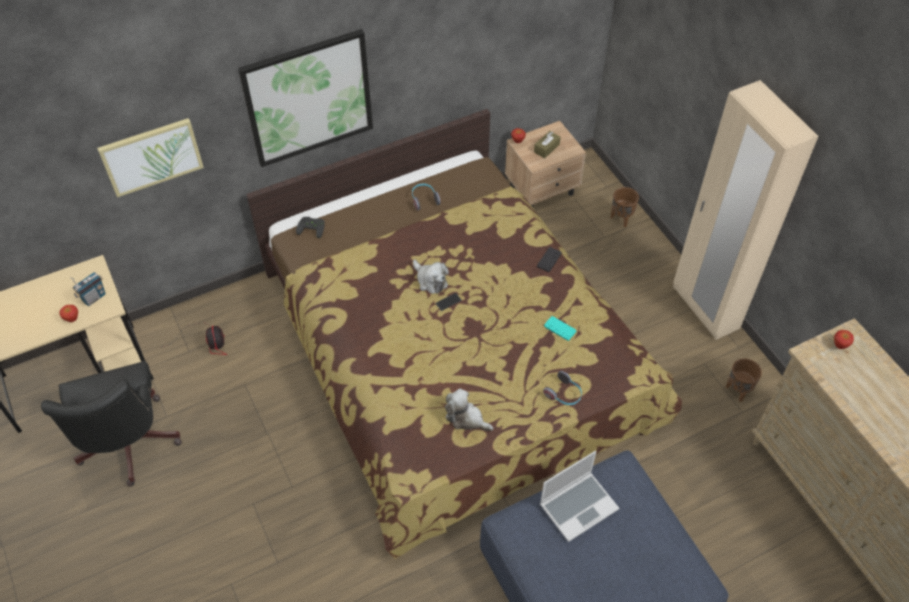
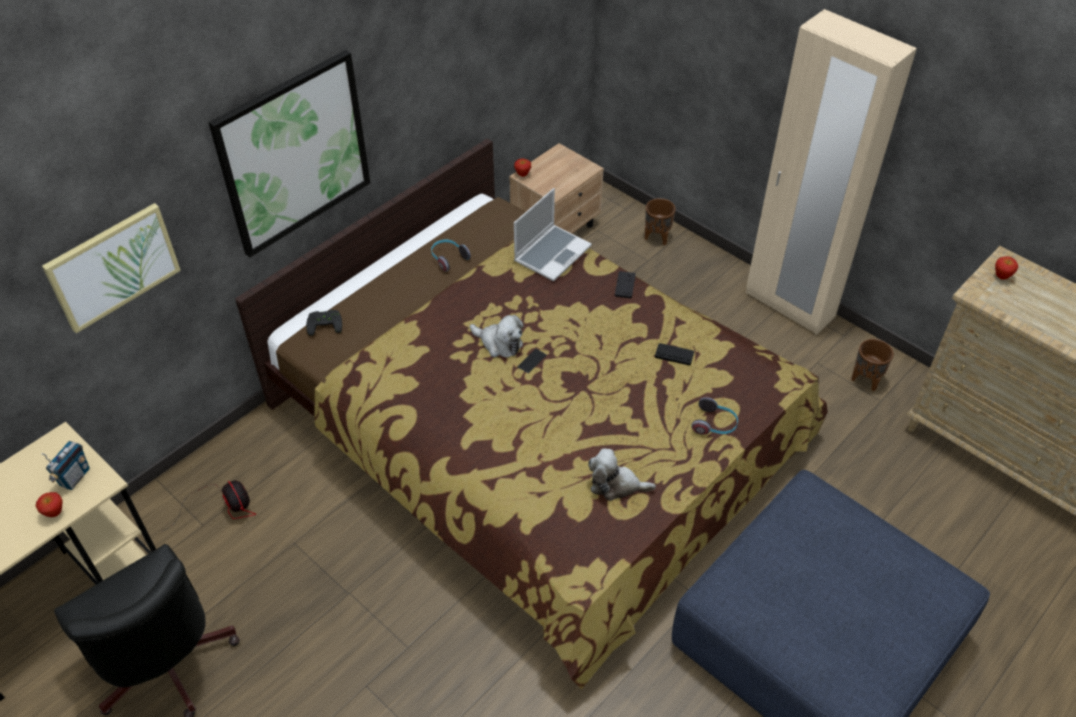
camera: 20 degrees left, 5 degrees down
brown tissue box [534,131,561,158] -> none
laptop [540,451,620,542] -> laptop moved to [514,188,592,281]
turquoise game controller [544,316,576,341] -> black game controller [655,343,694,365]

